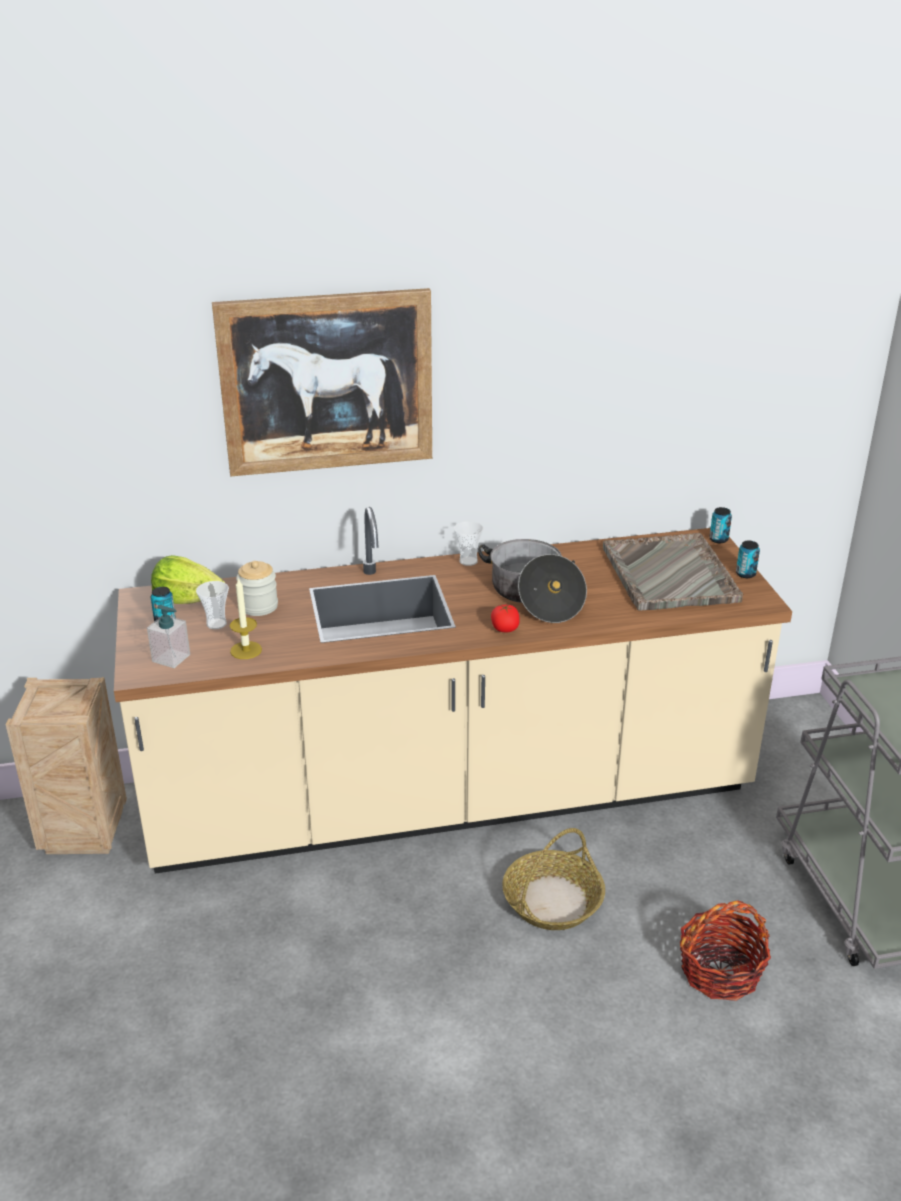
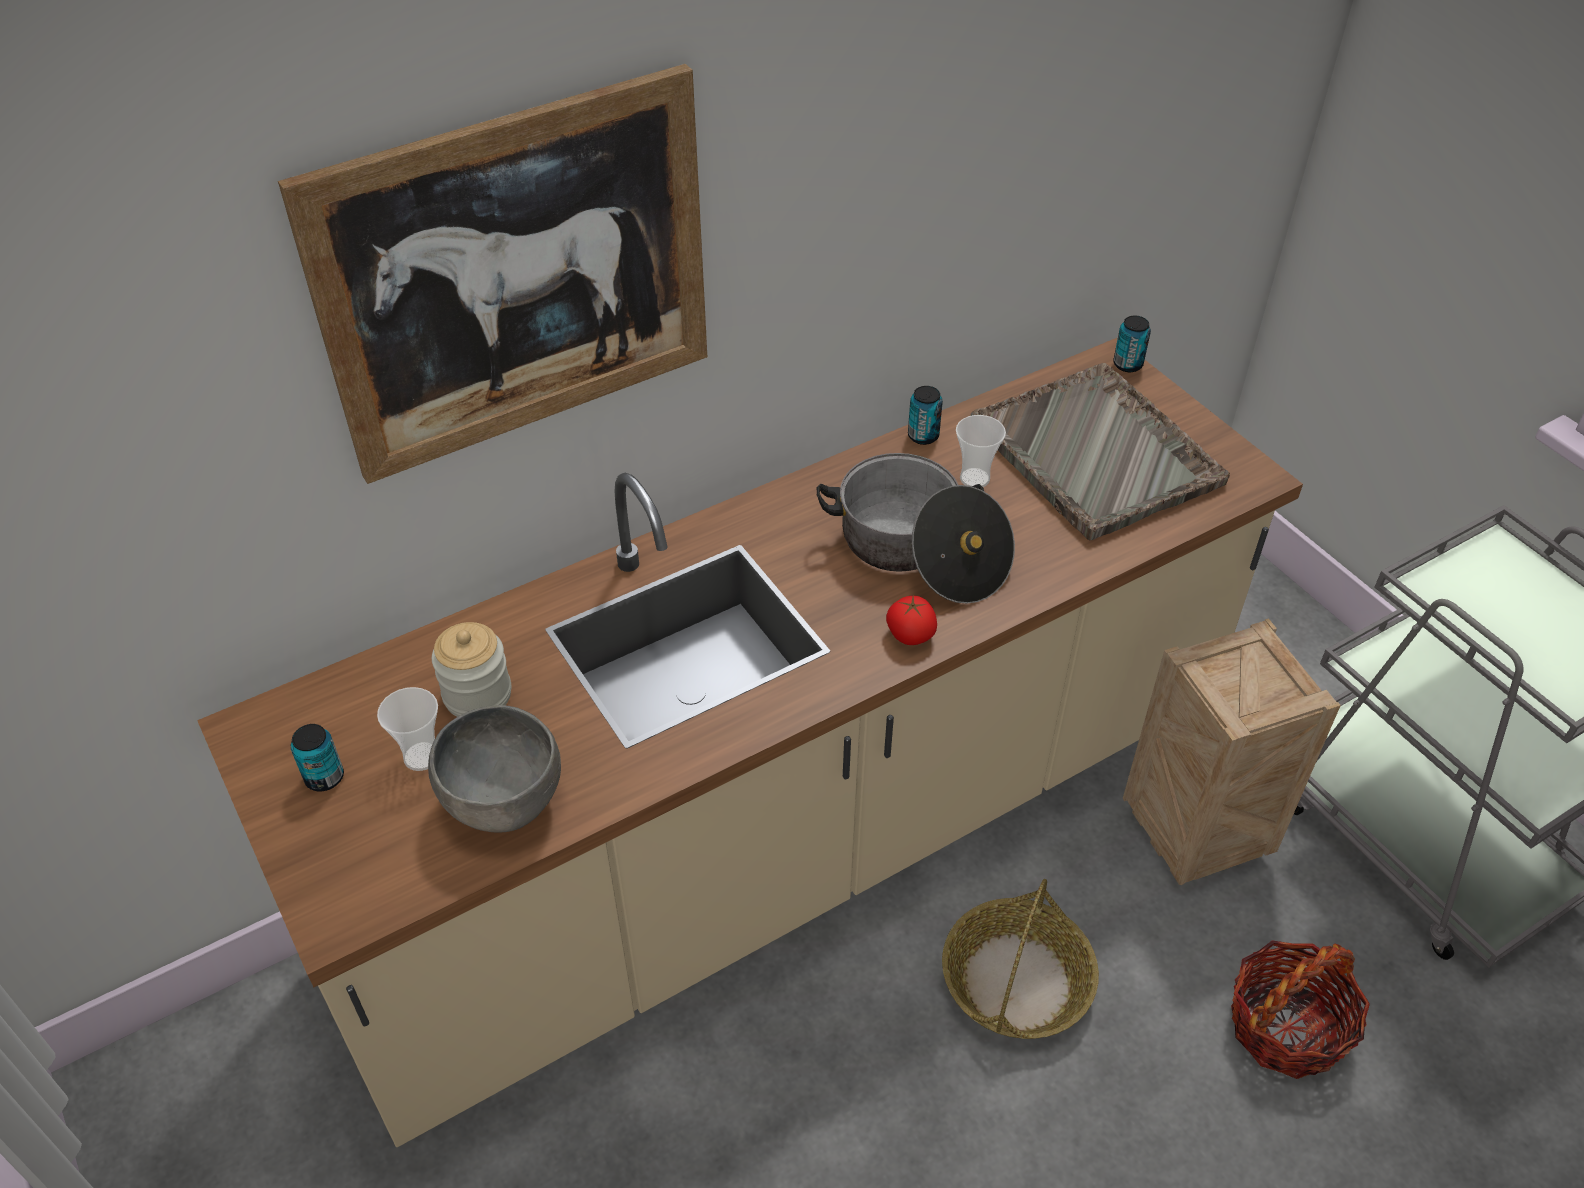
camera: 20 degrees left, 15 degrees up
crate [6,677,127,854] -> crate moved to [1123,618,1341,885]
soap dispenser [147,605,190,668] -> none
lettuce [151,555,225,604] -> none
candle [230,578,262,659] -> grey bowl [428,705,561,833]
cup [454,521,484,566] -> cup moved to [956,415,1006,487]
can [736,541,760,578] -> can moved to [908,386,943,445]

